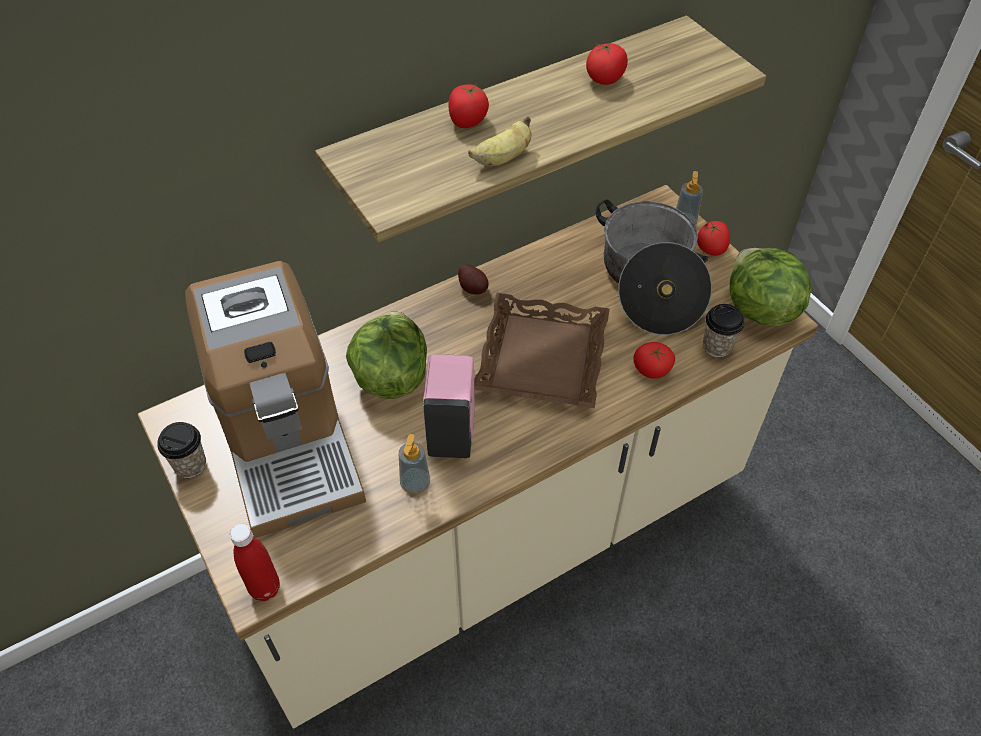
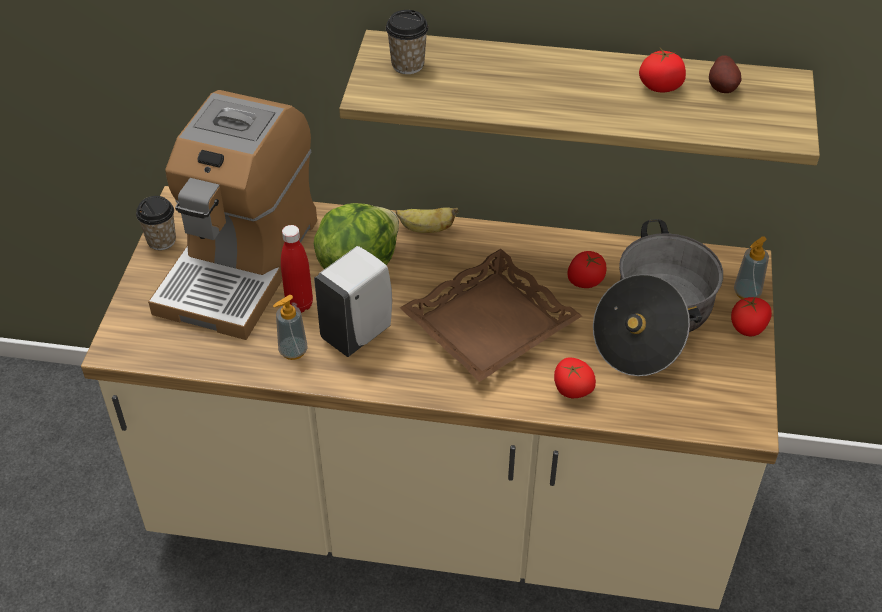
camera: 40 degrees right, 5 degrees down
red bottle [230,524,280,601] -> red bottle moved to [281,225,313,313]
pink soap dispenser [423,354,475,458] -> white soap dispenser [314,246,392,357]
tomato [448,84,489,128] -> tomato moved to [567,251,607,288]
potato [458,264,488,294] -> potato moved to [709,55,742,93]
banana [468,116,531,166] -> banana moved to [396,207,459,233]
cup [703,304,744,357] -> cup moved to [386,10,429,74]
lettuce [730,248,811,327] -> none

